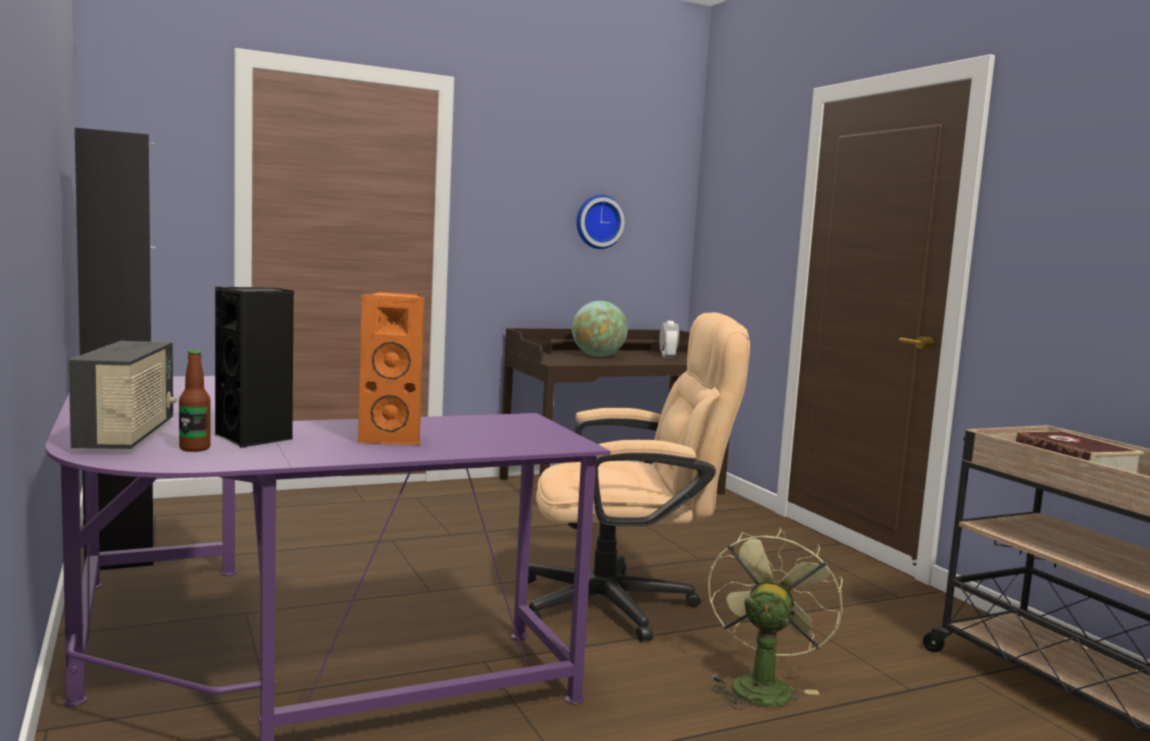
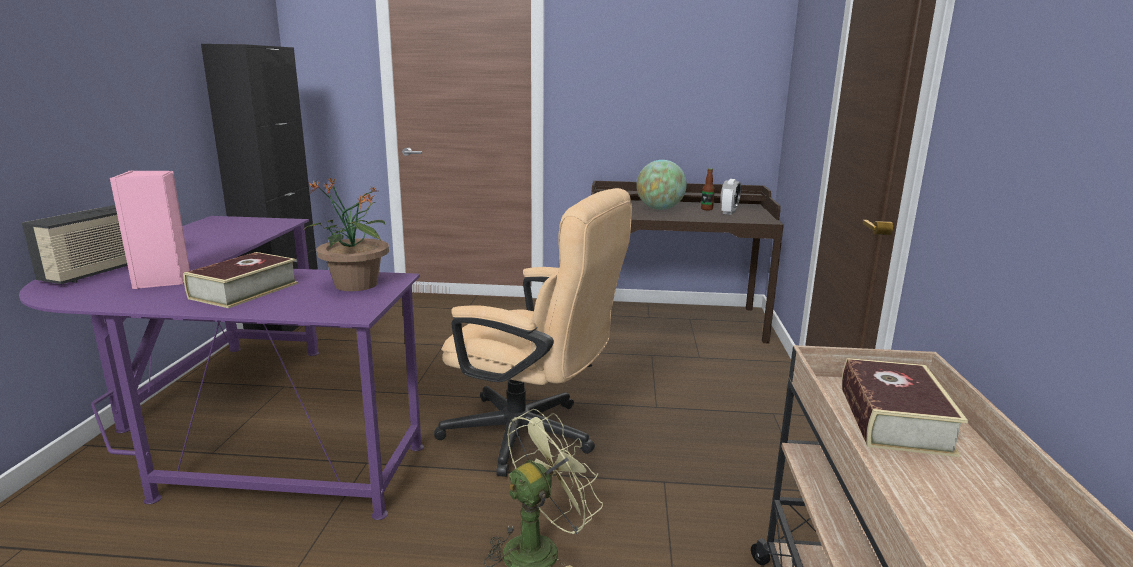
camera: 30 degrees right, 10 degrees up
bottle [179,350,211,452] -> bottle moved to [701,168,715,210]
black speaker [215,287,294,448] -> pink speaker [110,170,190,289]
orange speaker [358,292,424,445] -> book [183,252,298,308]
wall clock [577,195,625,249] -> none
none -> potted plant [303,178,389,291]

